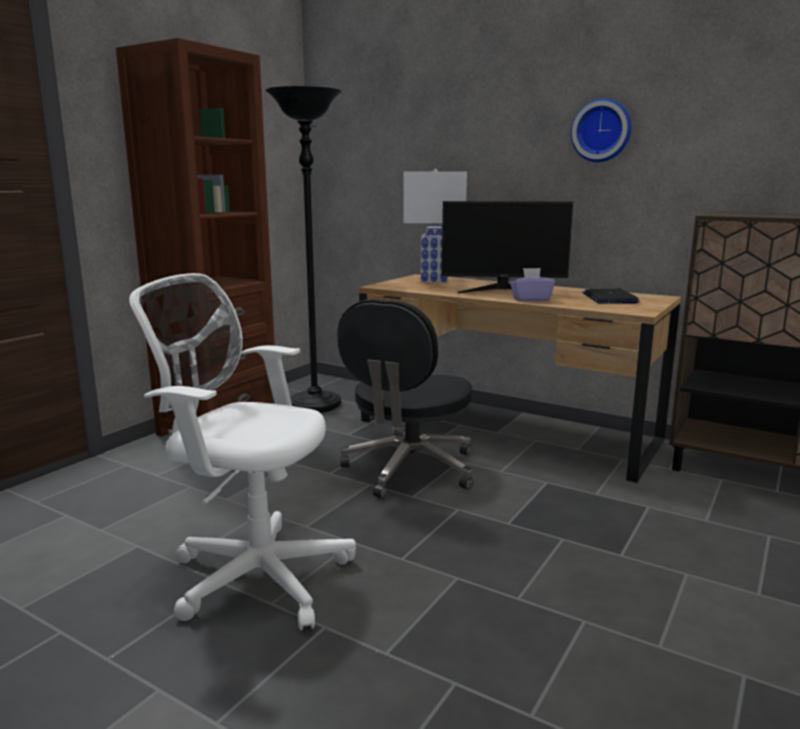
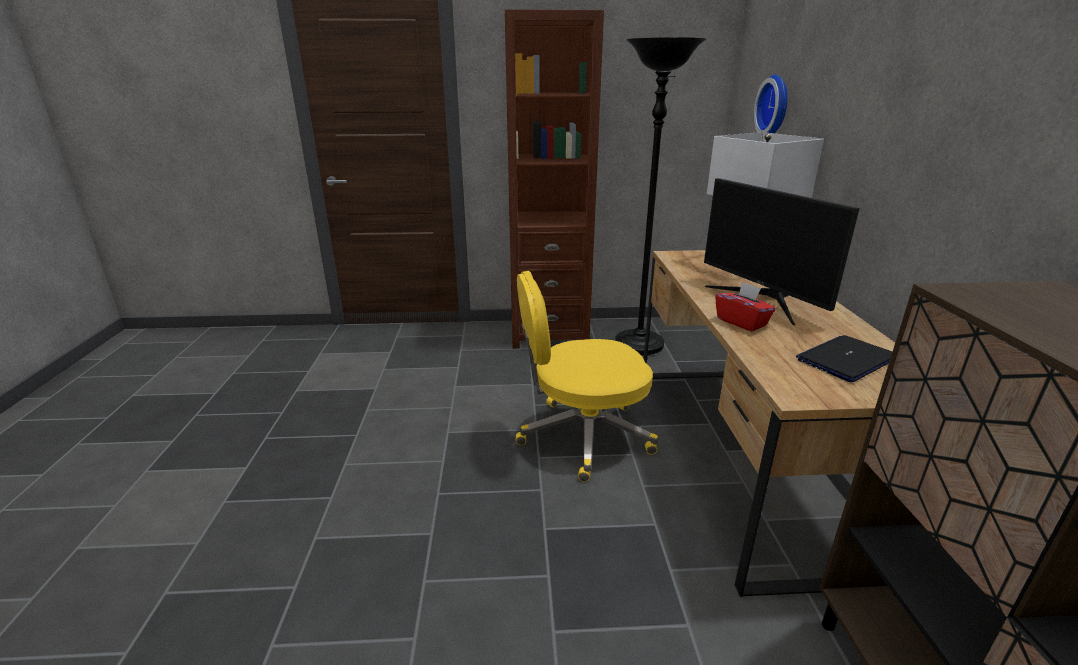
camera: 55 degrees right, 10 degrees up
white office chair [129,273,356,630] -> none
black office chair [337,299,473,499] -> yellow office chair [516,271,658,482]
purple tissue box [510,268,555,301] -> red tissue box [715,282,776,332]
wall clock [571,98,632,162] -> wall clock moved to [754,75,788,133]

